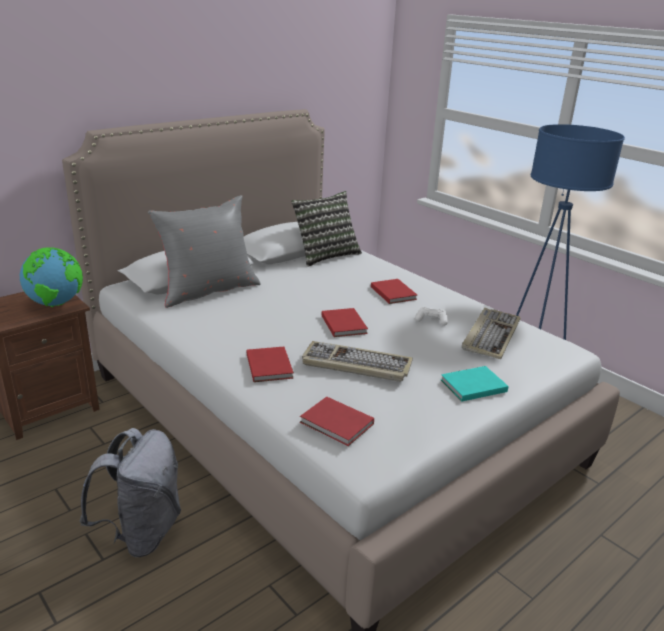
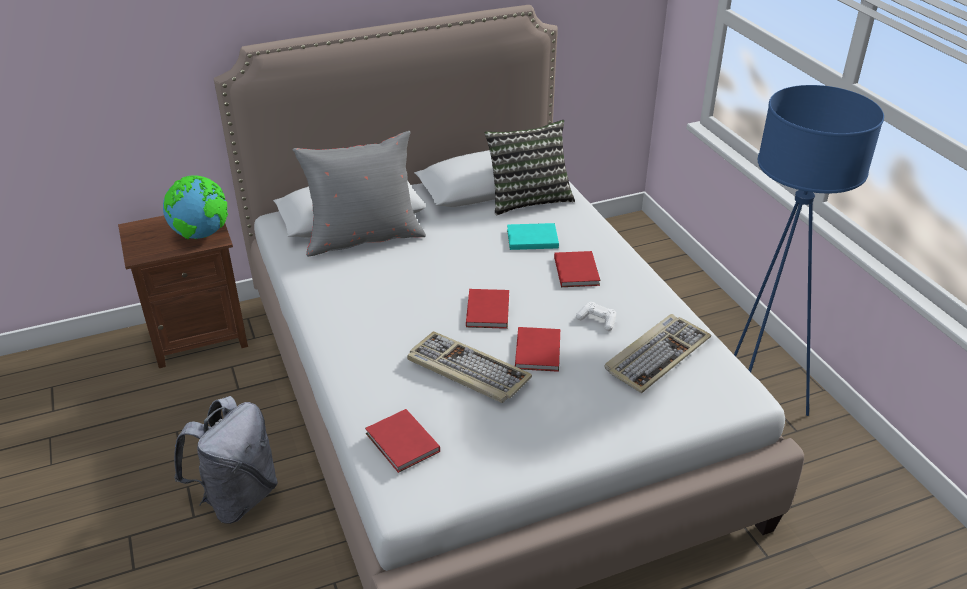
camera: 20 degrees right, 10 degrees up
red book [247,347,294,382] -> red book moved to [515,327,560,372]
turquoise book [441,366,509,401] -> turquoise book moved to [507,223,559,250]

